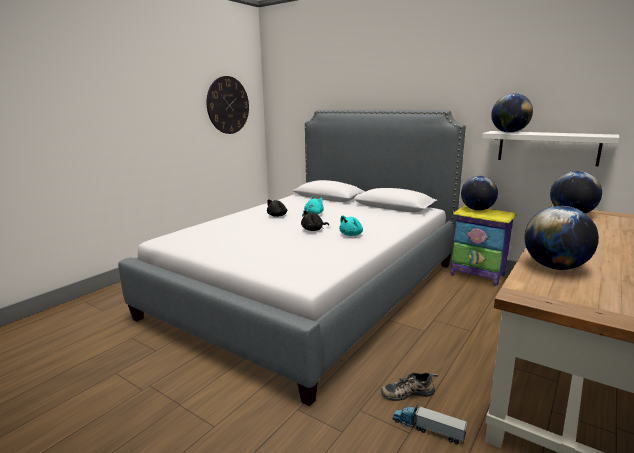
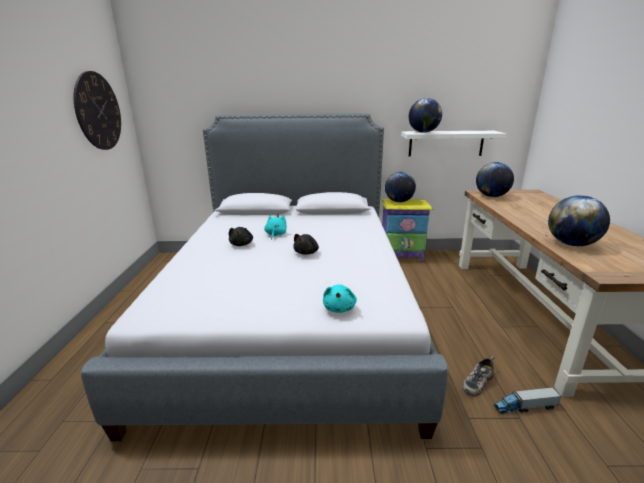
camera: 35 degrees left, 5 degrees up
turquoise plush toy [339,215,363,236] -> turquoise plush toy moved to [323,284,357,313]

